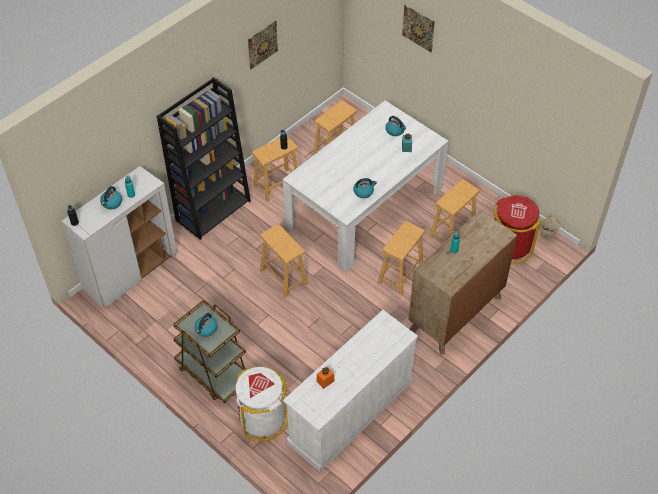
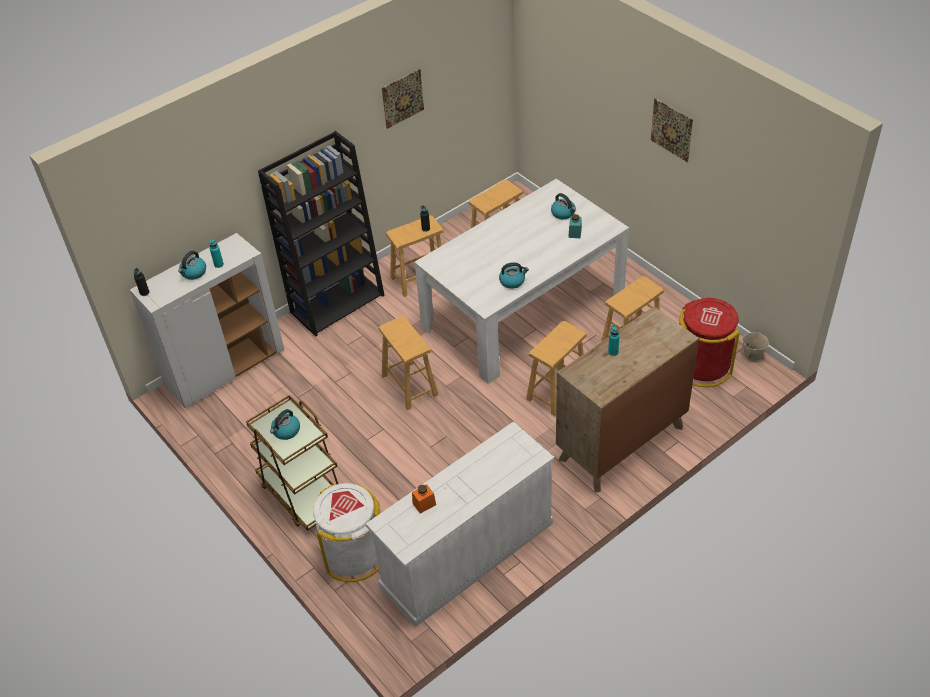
camera: 10 degrees right, 5 degrees down
picture [402,5,435,52] -> picture moved to [651,98,693,162]

